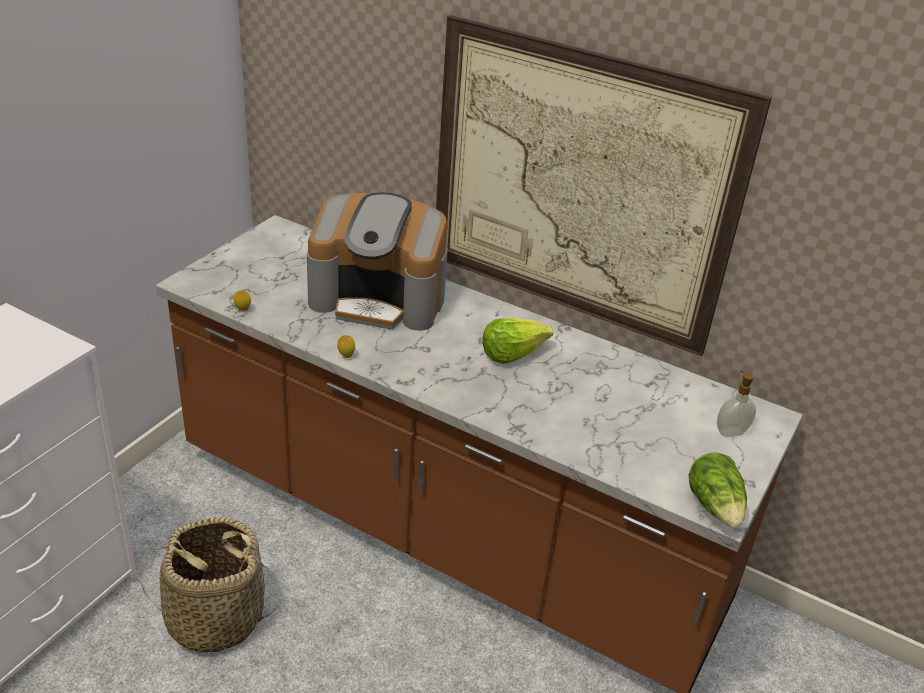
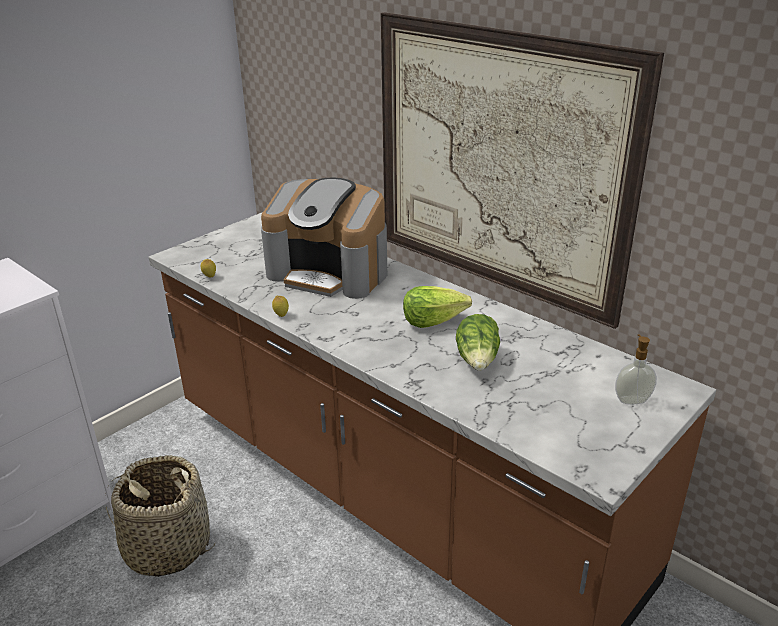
camera: 15 degrees right, 5 degrees down
lettuce [688,452,747,528] -> lettuce moved to [456,314,500,371]

